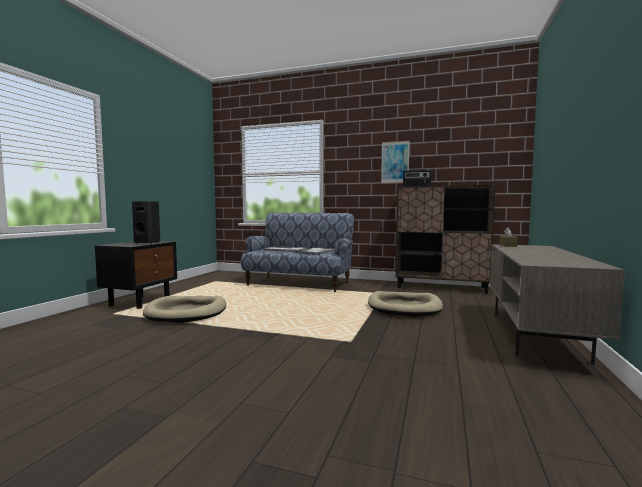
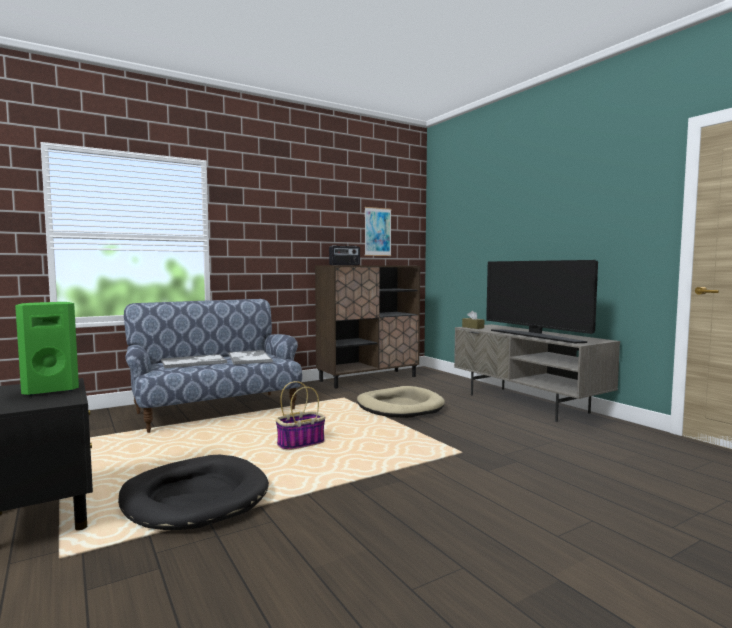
camera: 50 degrees left, 0 degrees up
black speaker [132,201,160,244] -> green speaker [15,302,79,396]
beige dog bed [143,296,226,323] -> black dog bed [118,455,269,530]
picture [381,141,410,184] -> picture moved to [365,207,391,256]
none -> basket [276,381,325,450]
none -> television [486,260,598,343]

